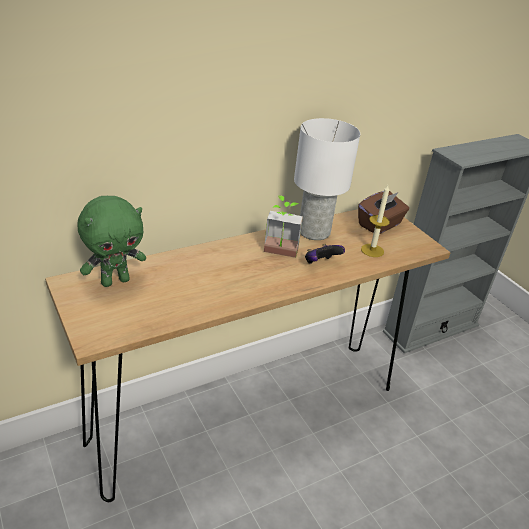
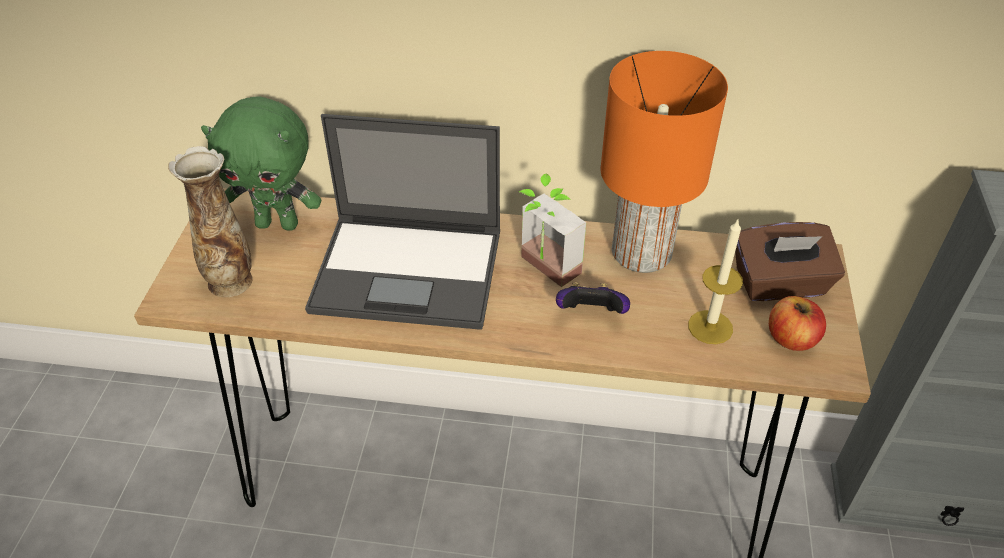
camera: 40 degrees right, 10 degrees up
white table lamp [294,118,360,240] -> orange table lamp [601,51,728,273]
none -> vase [168,146,252,297]
none -> laptop [305,114,500,330]
none -> apple [769,296,826,351]

